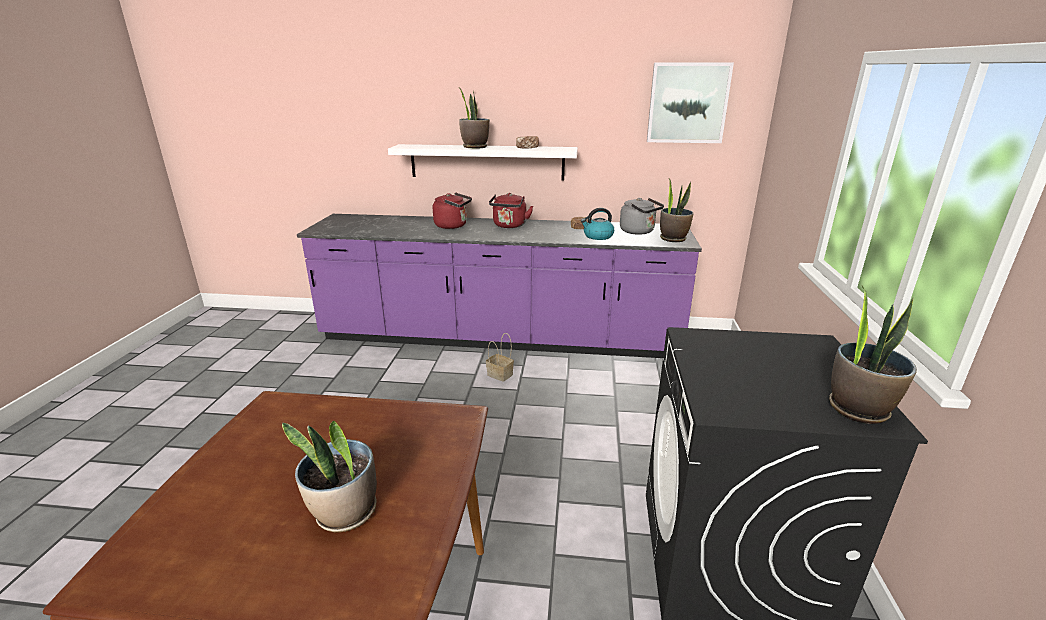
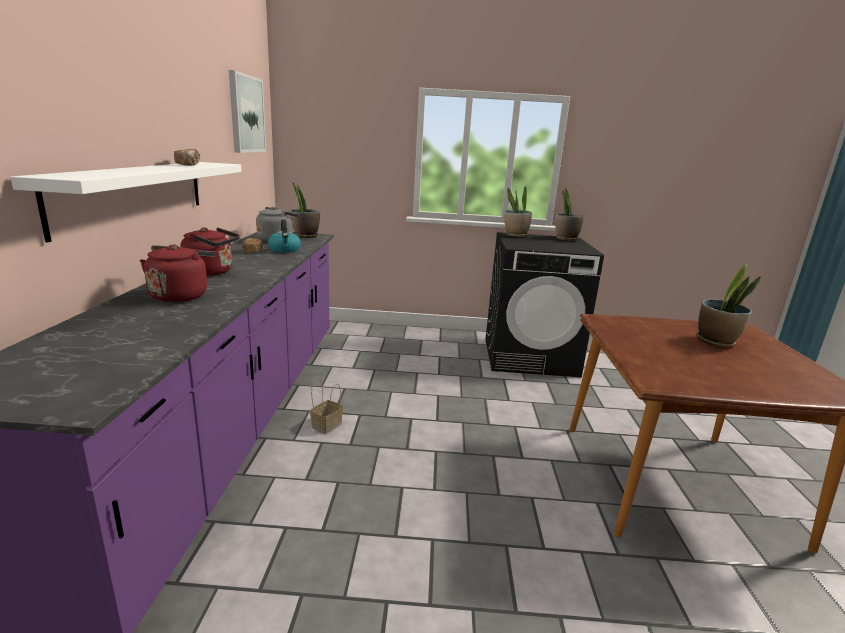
camera: 95 degrees left, 5 degrees down
potted plant [459,88,490,148] -> potted plant moved to [505,186,532,237]

